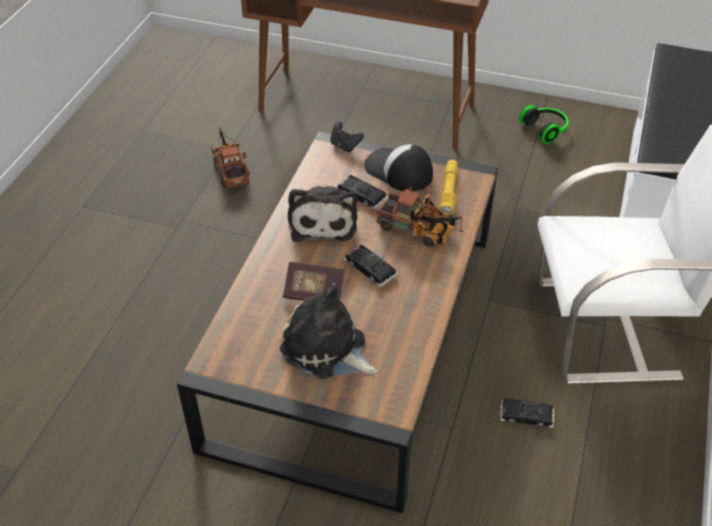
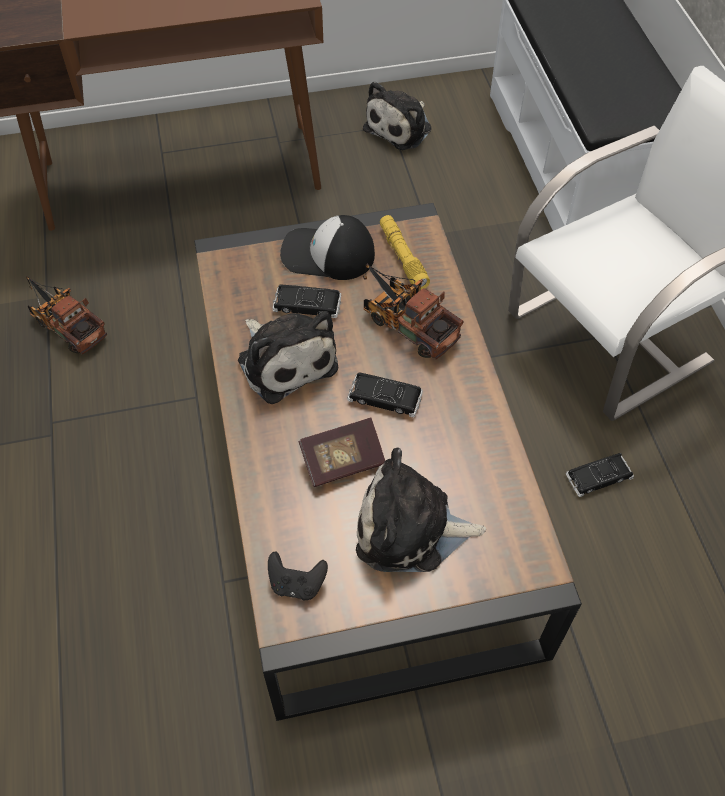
camera: 30 degrees left, 10 degrees up
black game controller [330,121,364,153] -> black game controller moved to [268,551,328,600]
toy truck [376,186,463,247] -> toy truck turned 135 degrees counterclockwise [363,264,463,360]
headphones [519,105,569,144] -> plush toy [363,81,432,150]

